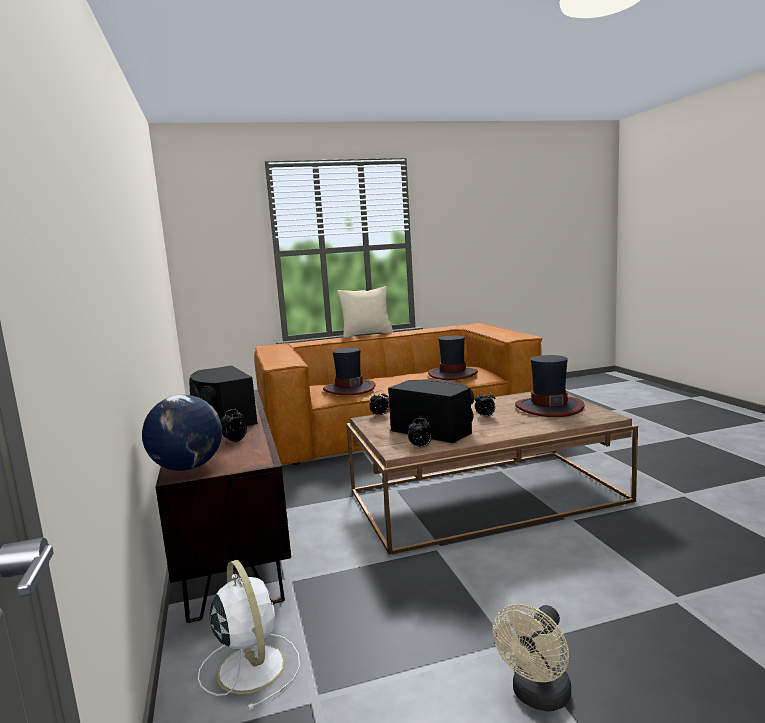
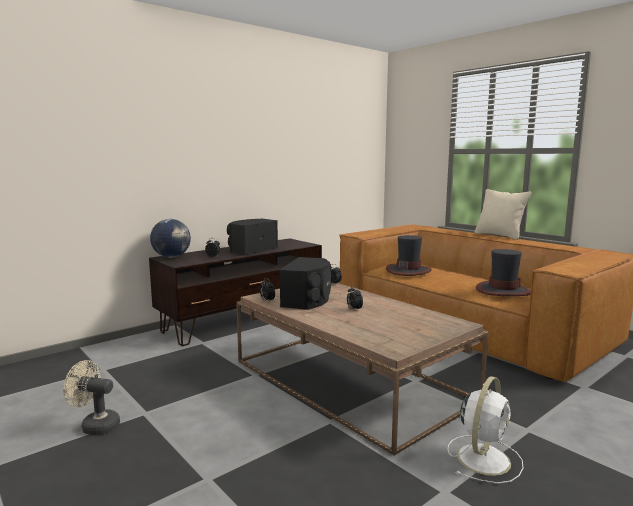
camera: 65 degrees right, 0 degrees up
white fan [198,560,300,710] -> white fan moved to [447,376,523,484]
hat [515,355,584,417] -> none

